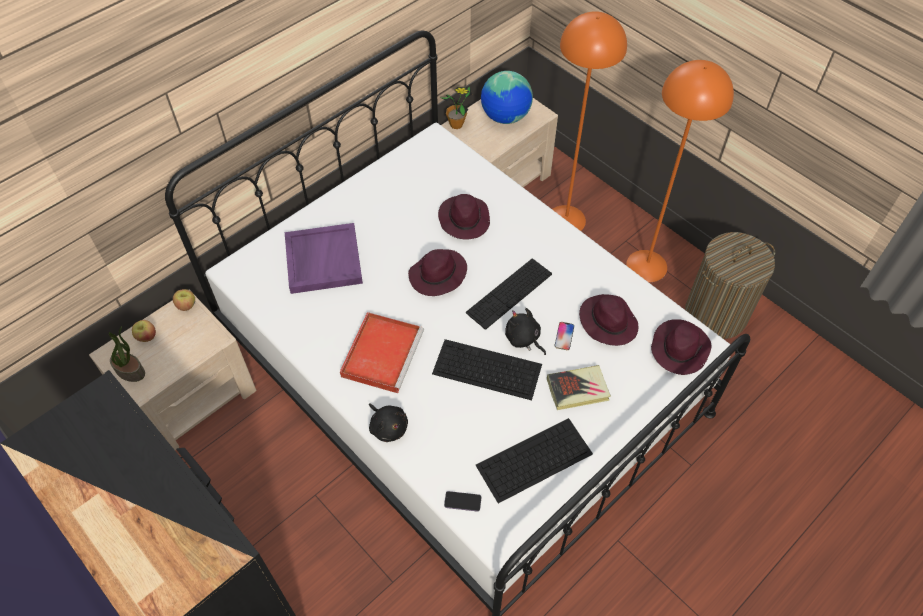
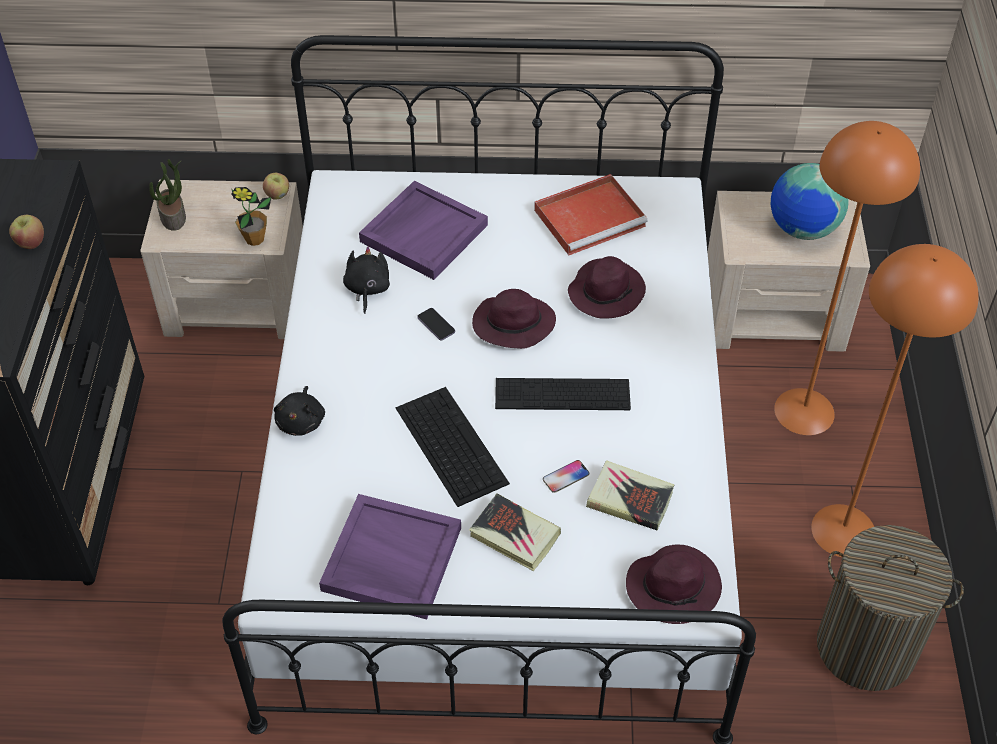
camera: 45 degrees right, 5 degrees down
apple [132,320,156,342] -> apple moved to [9,215,44,249]
red tray [340,312,424,393] -> red tray moved to [534,174,648,255]
potted plant [440,86,472,129] -> potted plant moved to [231,187,271,246]
phone [444,491,481,512] -> phone moved to [417,308,455,340]
keyboard [476,418,593,503] -> purple tray [319,494,461,620]
black plush toy [505,308,546,355] -> black plush toy moved to [343,246,390,314]
purple hat [579,294,638,346] -> book [586,460,675,531]

